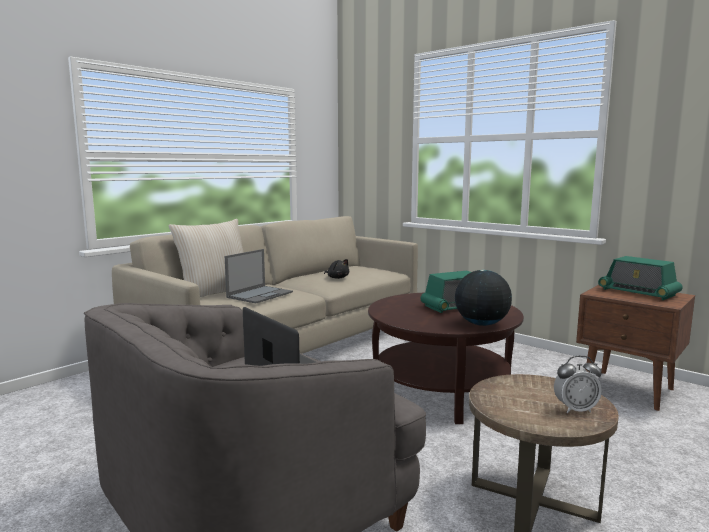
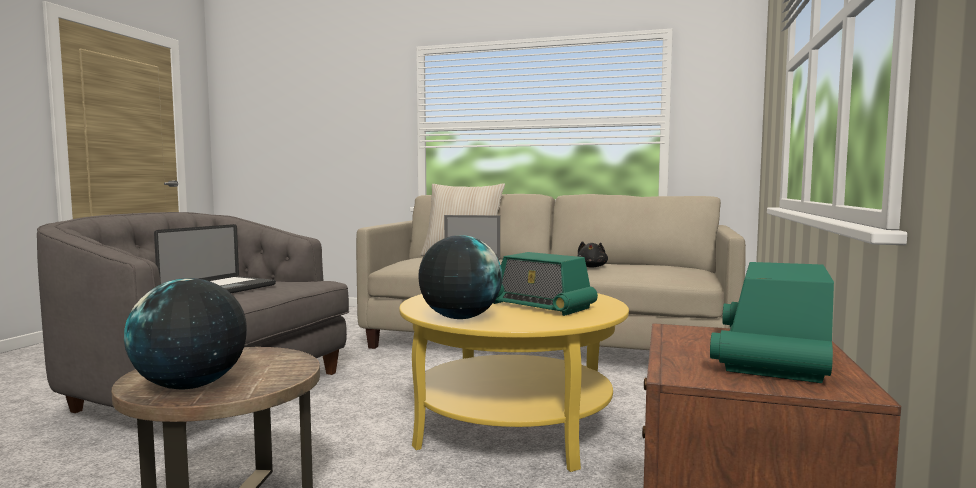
camera: 65 degrees right, 5 degrees down
brown coffee table [368,293,524,424] -> yellow coffee table [399,293,629,472]
alarm clock [554,355,602,414] -> globe [124,278,247,389]

